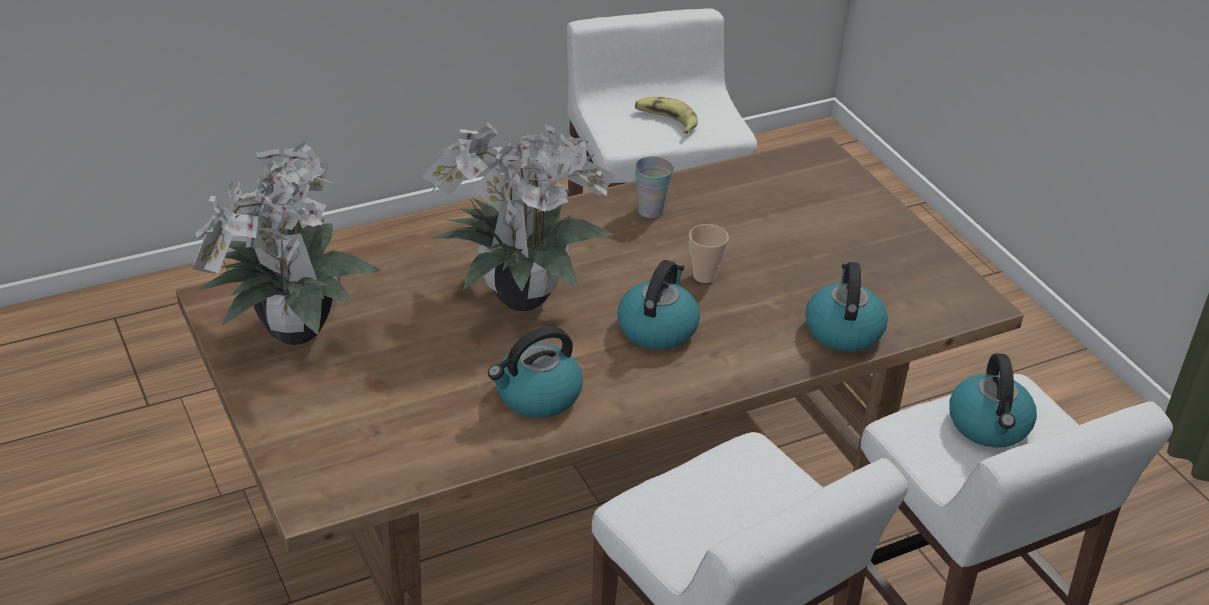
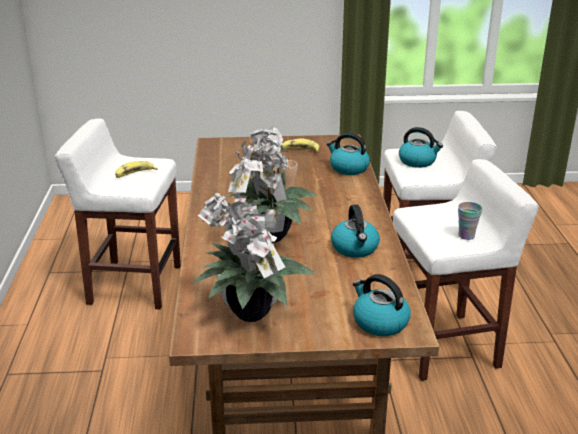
camera: 65 degrees left, 10 degrees down
kettle [618,260,700,350] -> kettle moved to [353,274,411,336]
cup [635,156,673,218] -> cup moved to [458,202,482,240]
none -> banana [281,138,320,152]

